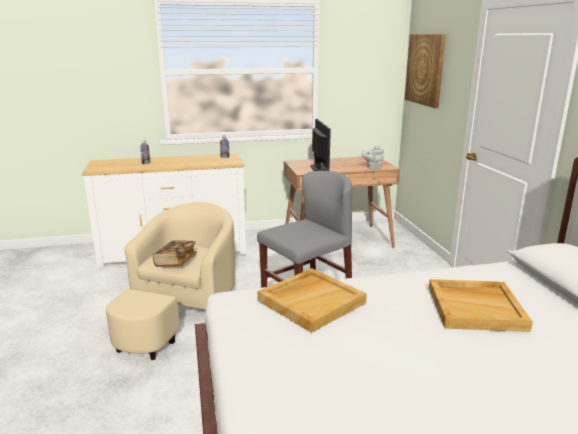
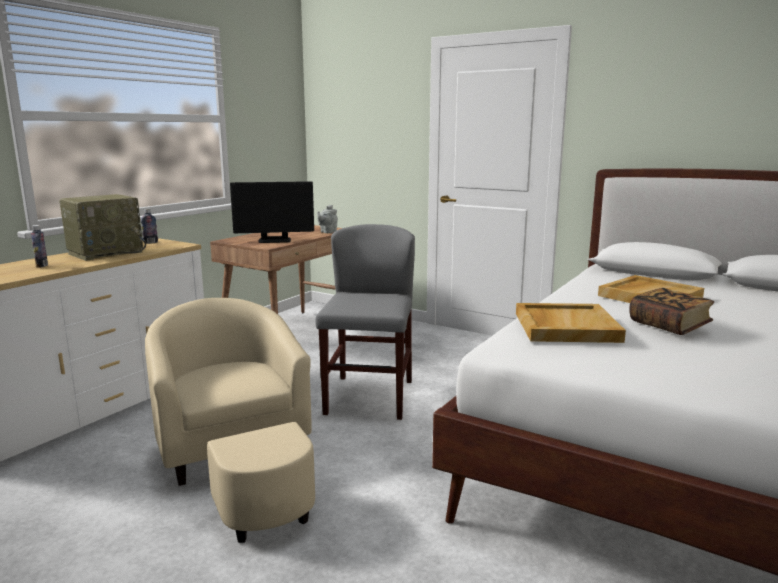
camera: 45 degrees left, 5 degrees down
book [153,240,197,267] -> book moved to [630,288,714,335]
monitor [310,119,331,171] -> monitor turned 135 degrees clockwise [230,181,314,243]
picture [405,34,446,108] -> none
none -> radio [59,194,146,261]

